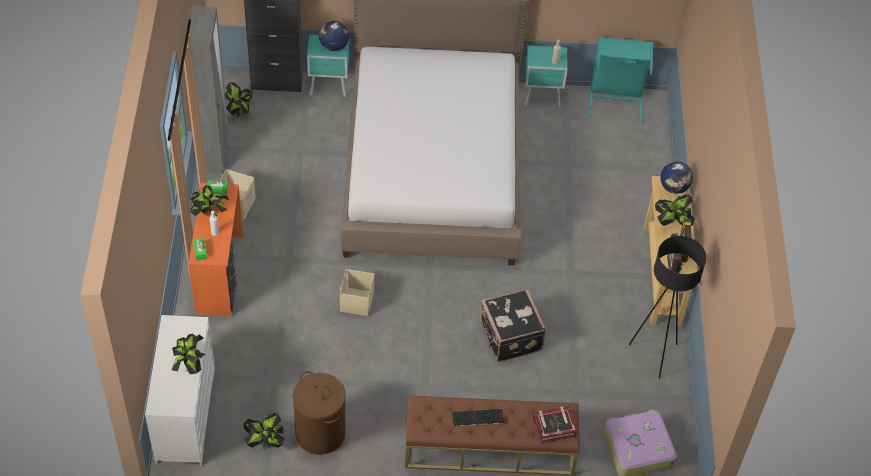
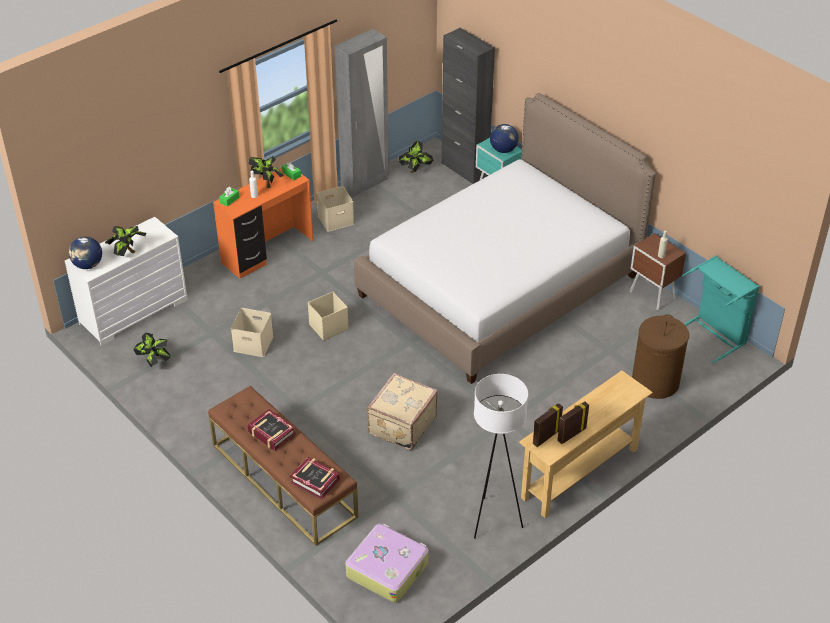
camera: 50 degrees right, 10 degrees down
brown laundry basket [293,371,346,455] -> brown laundry basket moved to [632,314,689,399]
keyboard [452,409,504,426] -> book [248,409,296,451]
black suitcase [480,289,546,362] -> beige suitcase [367,373,438,450]
turquoise nightstand [524,45,568,107] -> brown nightstand [630,233,686,311]
black floor lamp [629,236,707,379] -> white floor lamp [474,374,528,539]
potted plant [655,194,695,226] -> none
globe [660,161,693,194] -> globe moved to [69,237,102,269]
none -> beige storage box [231,308,273,357]

